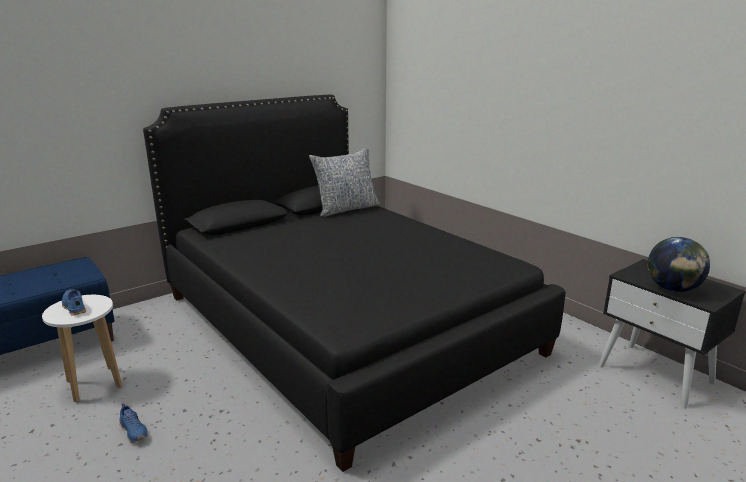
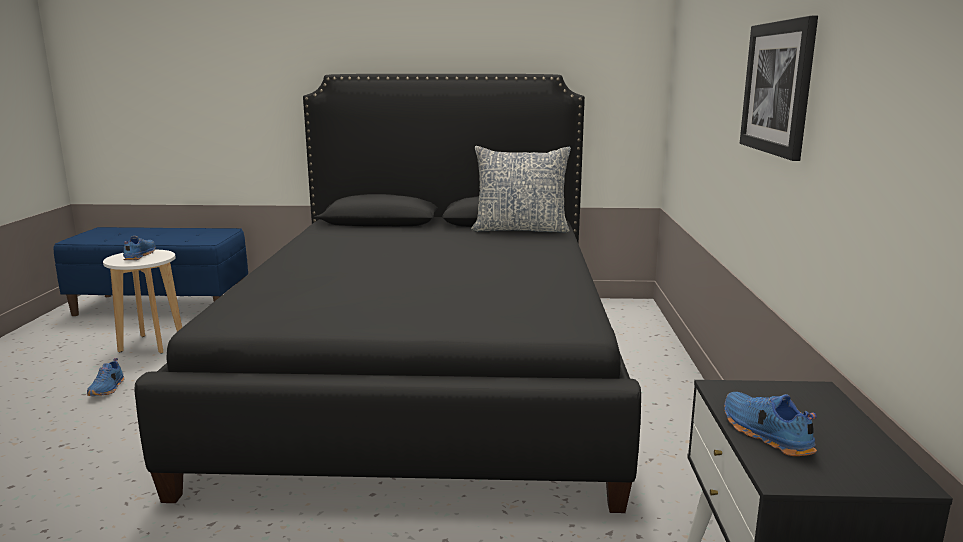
camera: 40 degrees right, 5 degrees down
globe [647,237,710,292] -> blue shoe [724,392,817,456]
none -> picture [740,16,818,161]

